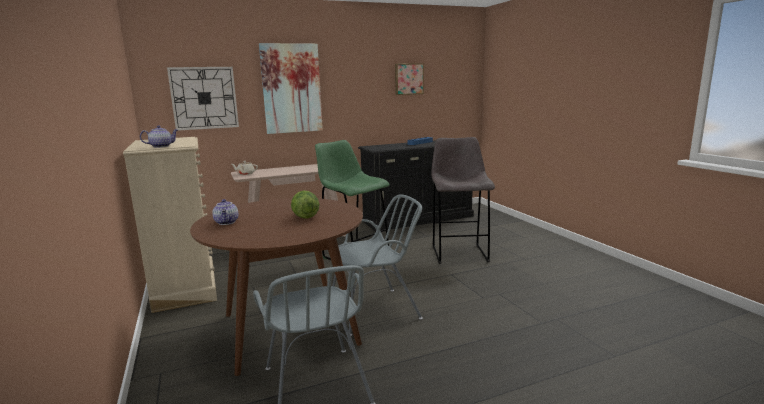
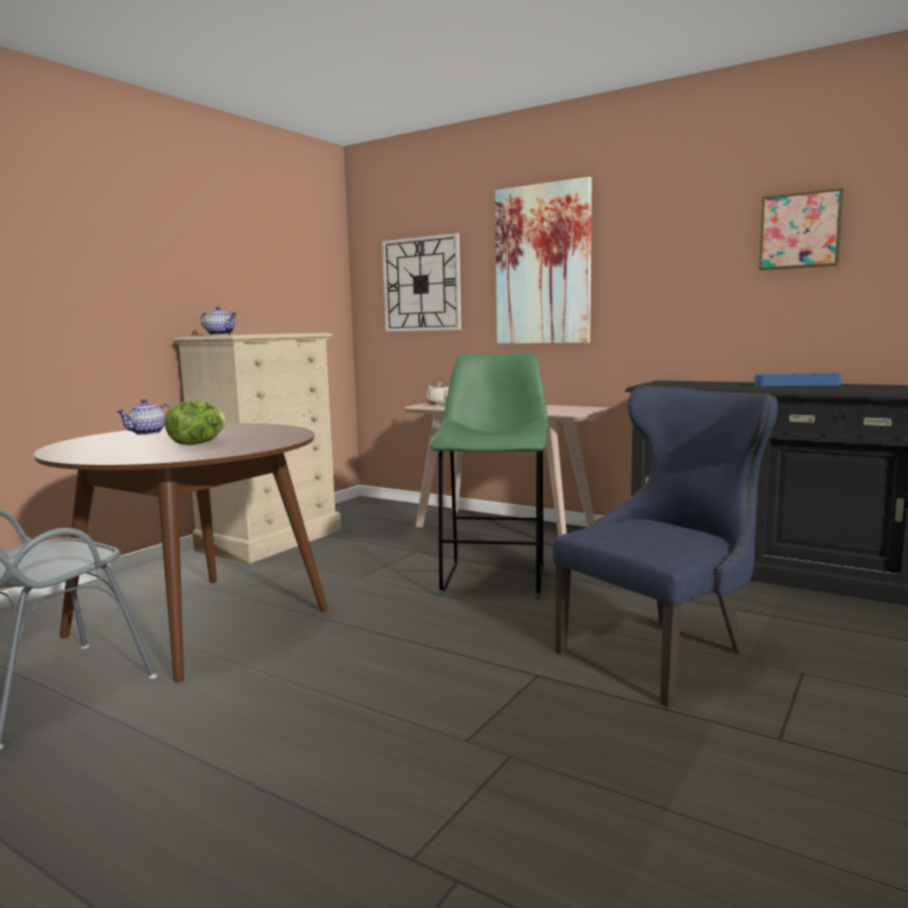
camera: 55 degrees right, 5 degrees down
grey chair [332,194,423,336] -> none
grey stool [431,137,495,264] -> blue chair [553,386,778,707]

